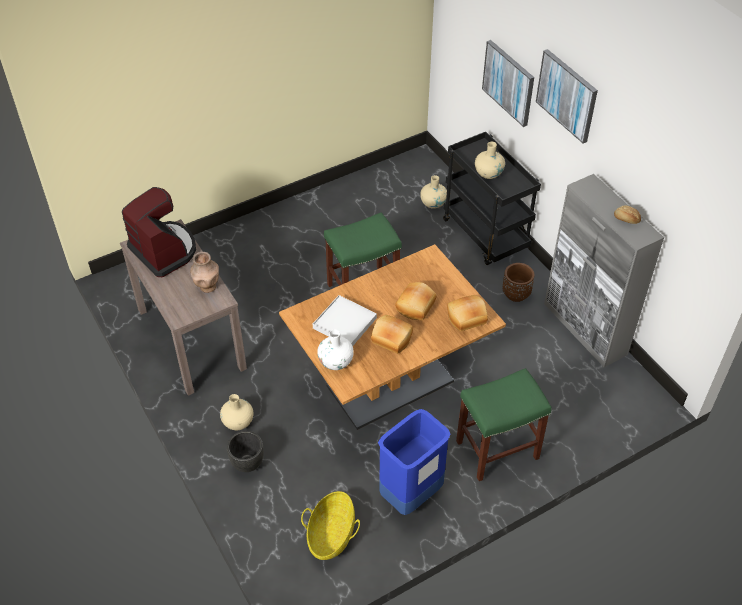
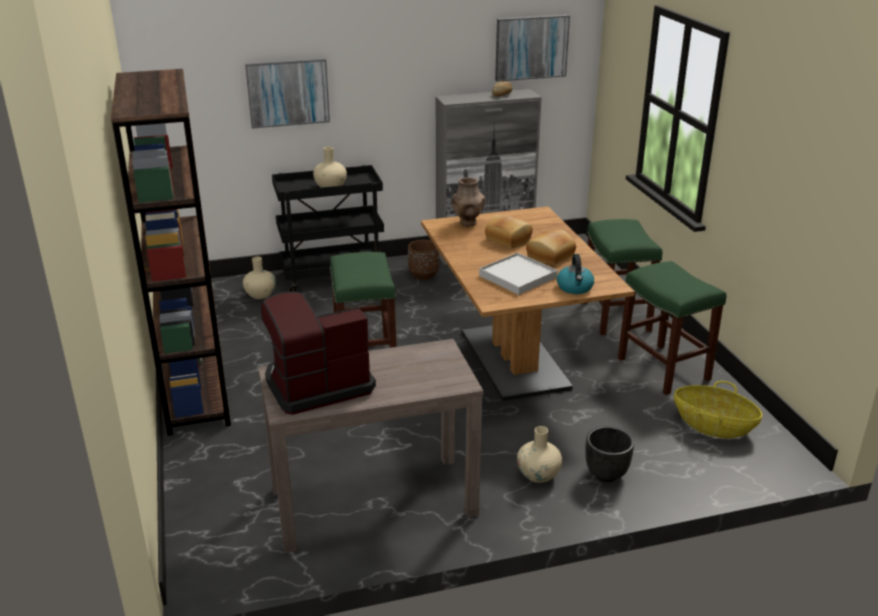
camera: 75 degrees left, 20 degrees down
brown vase [190,252,219,293] -> brown vase moved to [452,177,485,226]
white vase [317,329,354,370] -> kettle [557,254,594,294]
blue trash can [378,409,451,515] -> green stool [618,261,726,395]
bread [447,295,488,332] -> none
picture [536,49,598,143] -> picture moved to [495,15,570,82]
none -> brown bookcase [111,69,231,436]

